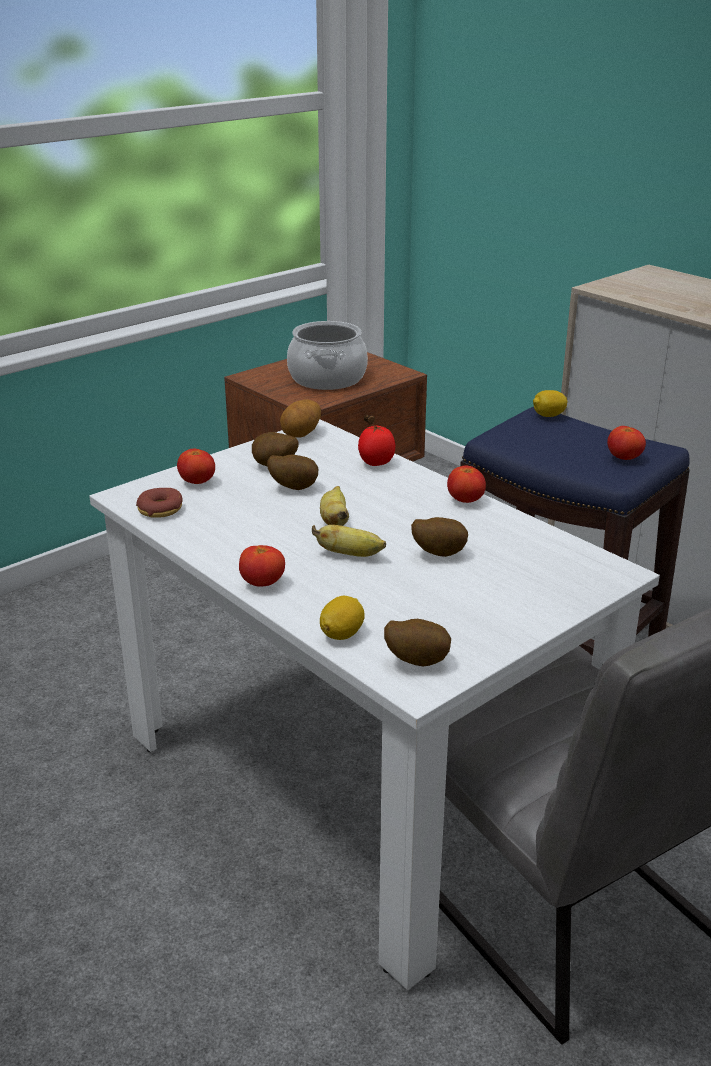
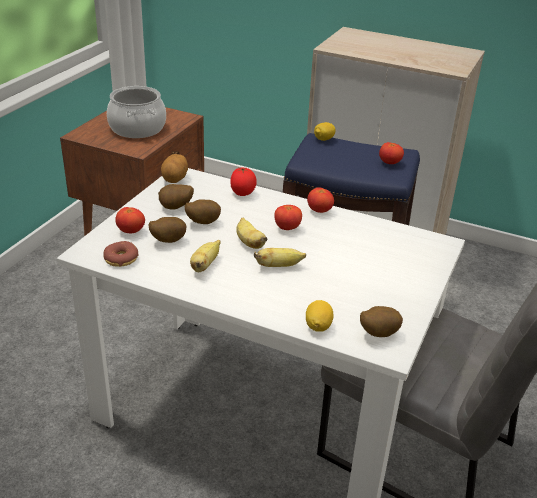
camera: 25 degrees left, 5 degrees up
tomato [239,545,285,587] -> tomato moved to [274,205,302,230]
potato [411,517,468,557] -> potato moved to [149,217,186,243]
none -> banana [190,240,221,272]

